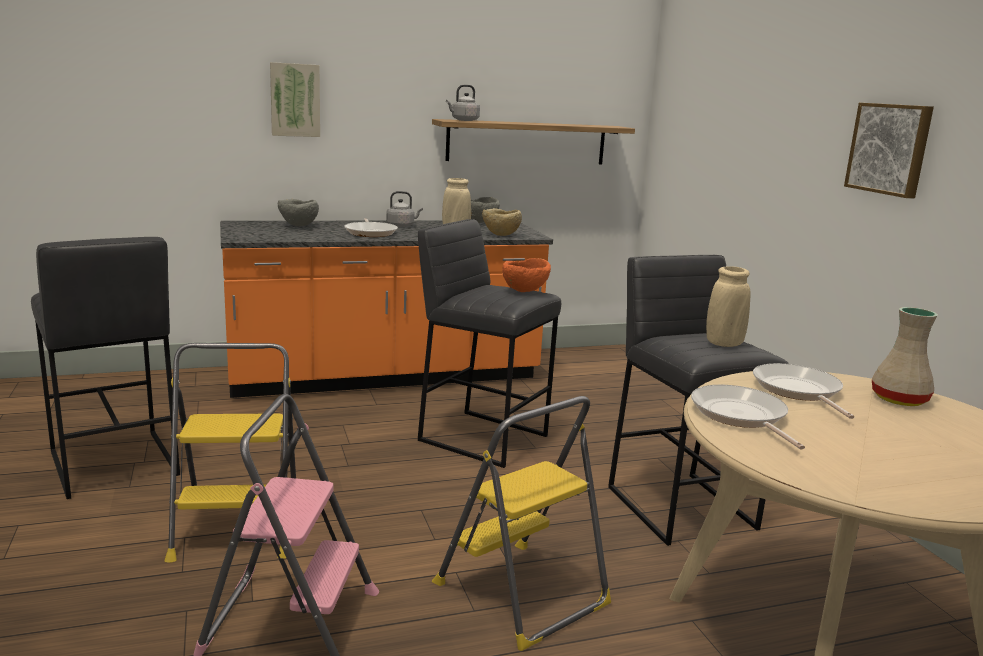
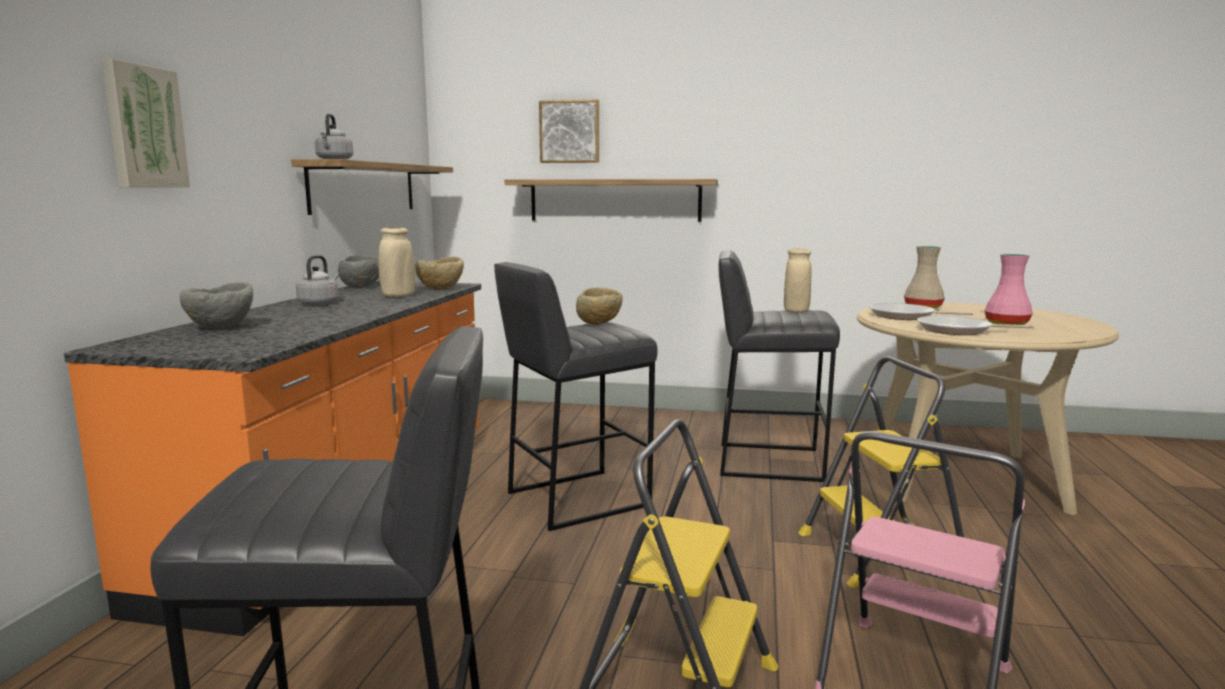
camera: 60 degrees left, 5 degrees down
frying pan [344,218,398,237] -> none
orange bowl [502,258,551,292] -> beige bowl [576,287,623,325]
picture [844,103,934,198] -> picture moved to [539,99,599,163]
none -> shelf [505,179,718,222]
none -> pink vase [985,254,1033,325]

